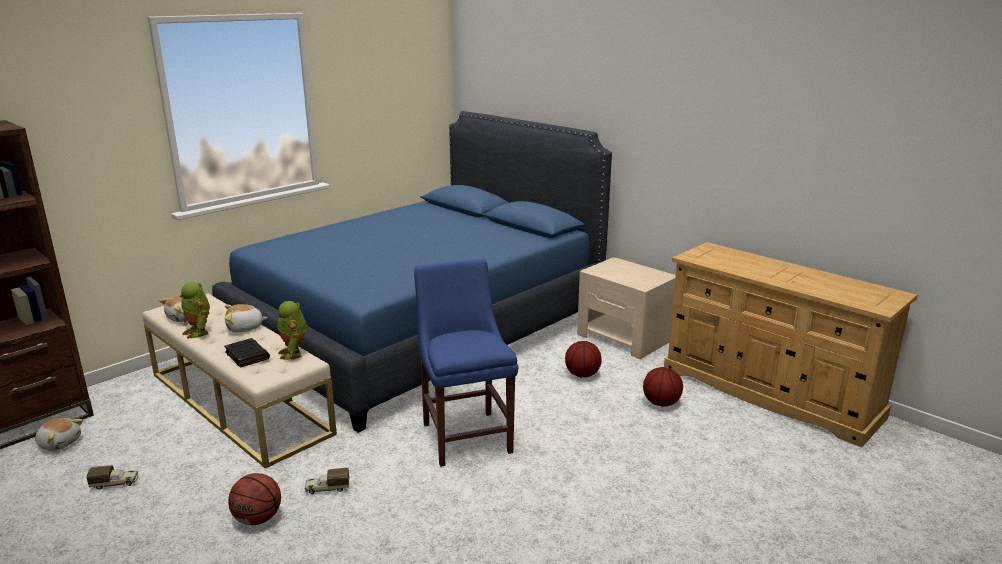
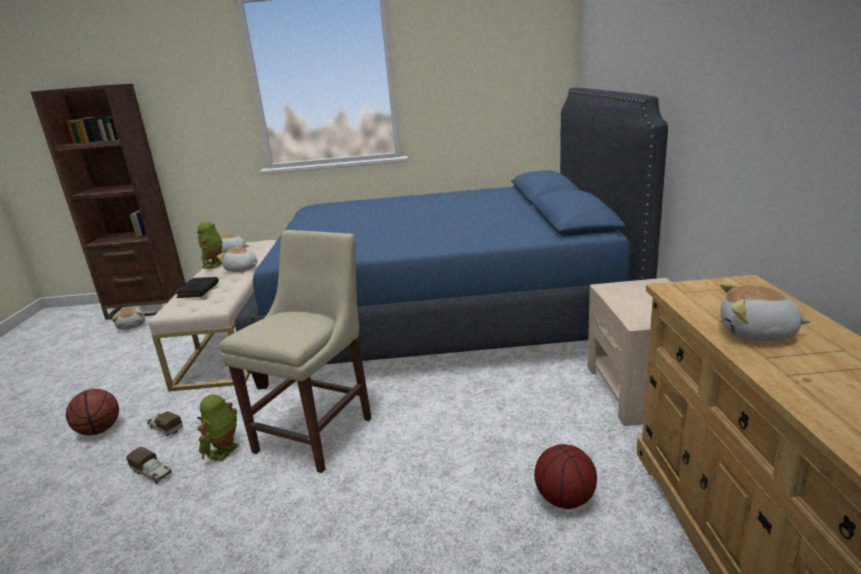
camera: 45 degrees right, 0 degrees up
toy truck [87,465,138,489] -> toy truck moved to [126,447,172,484]
toy robot [278,301,307,360] -> toy robot moved to [197,394,239,461]
blue chair [414,259,518,467] -> beige chair [220,230,372,473]
basketball [565,341,602,378] -> none
none -> plush toy [720,282,811,341]

